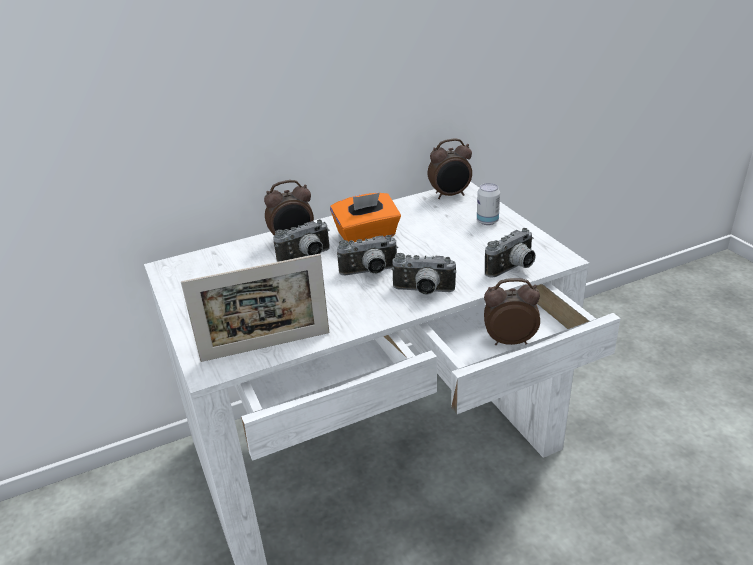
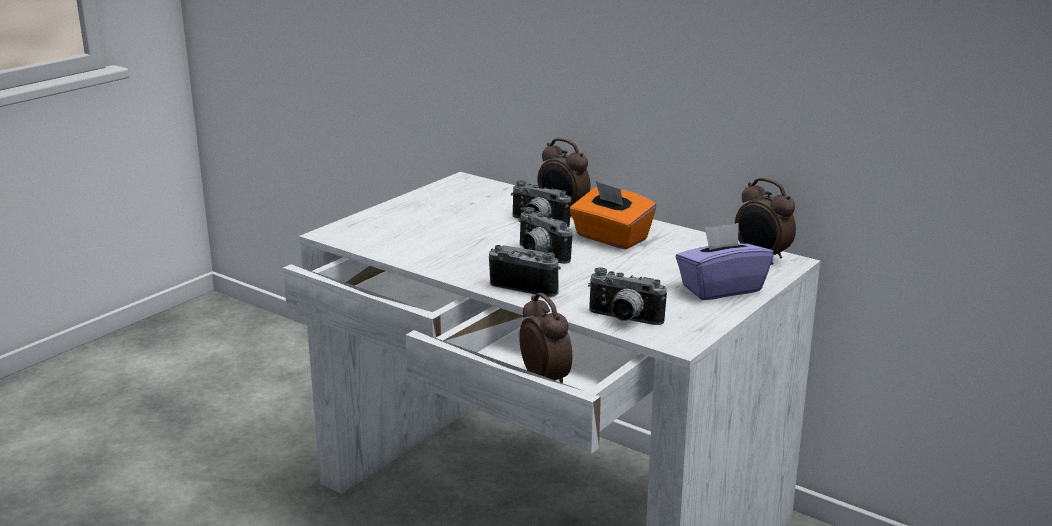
camera: 60 degrees right, 10 degrees down
picture frame [181,254,329,362] -> none
camera [391,253,456,295] -> camera turned 135 degrees clockwise [489,245,561,297]
can [477,183,500,225] -> purple tissue box [676,223,774,300]

